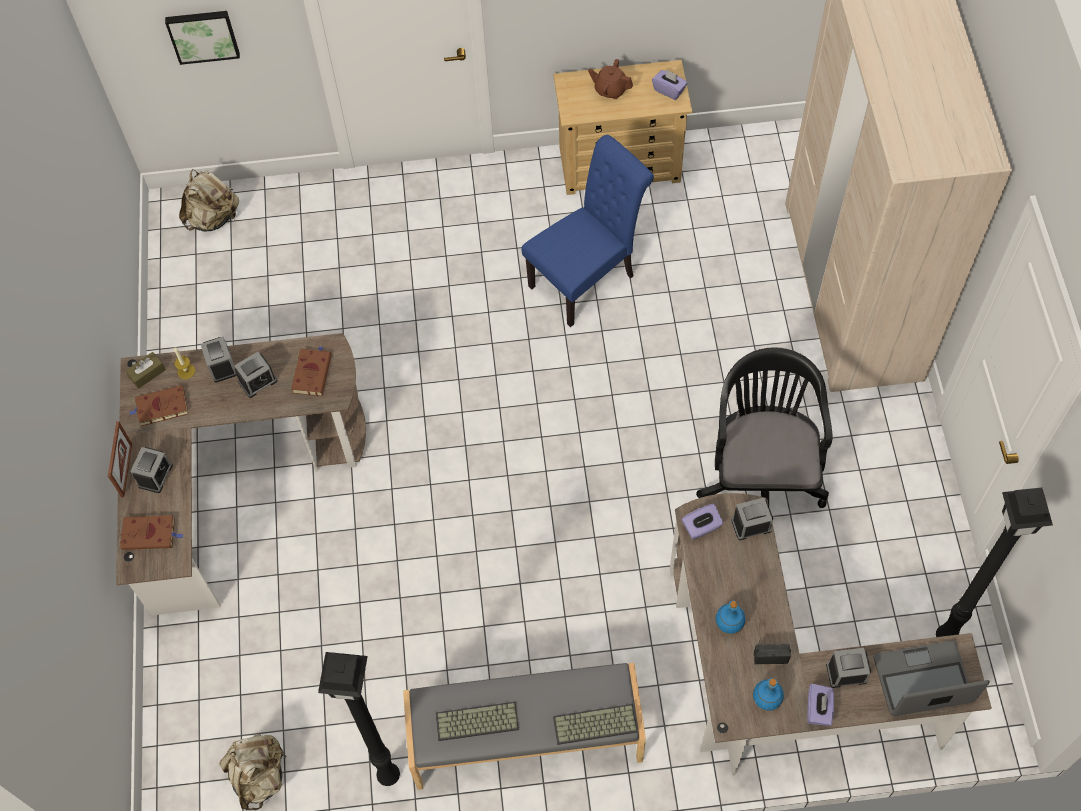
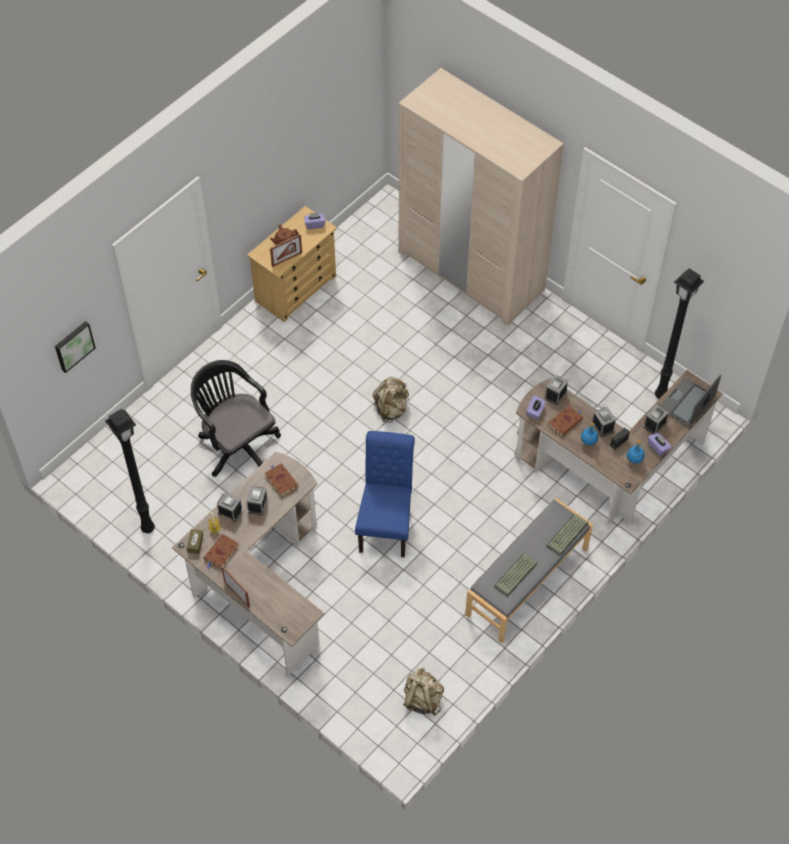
camera: 45 degrees left, 5 degrees down
brown book [120,515,184,550] -> brown book moved to [548,405,583,437]
alarm clock [130,447,173,493] -> alarm clock moved to [592,407,616,437]
beige backpack [179,169,239,232] -> beige backpack moved to [373,377,409,422]
black floor lamp [318,652,400,786] -> black floor lamp moved to [105,409,155,533]
blue chair [522,135,654,327] -> blue chair moved to [355,431,415,557]
black office chair [696,347,832,508] -> black office chair moved to [191,360,281,477]
none -> picture frame [270,234,302,267]

